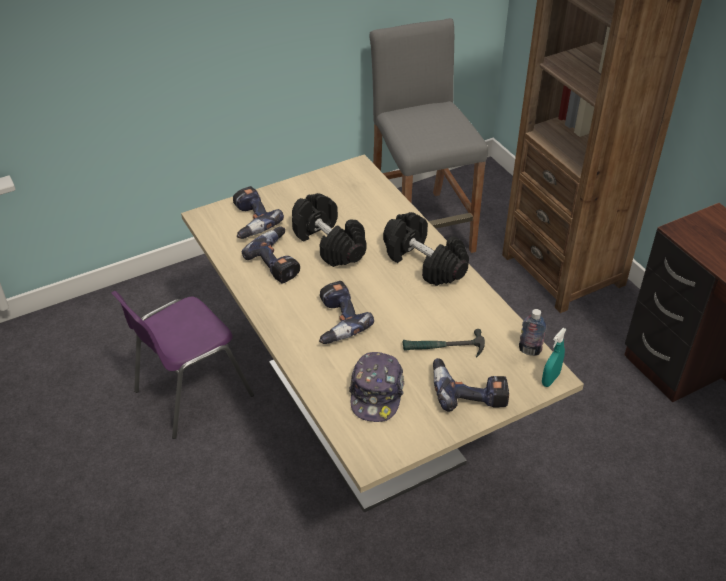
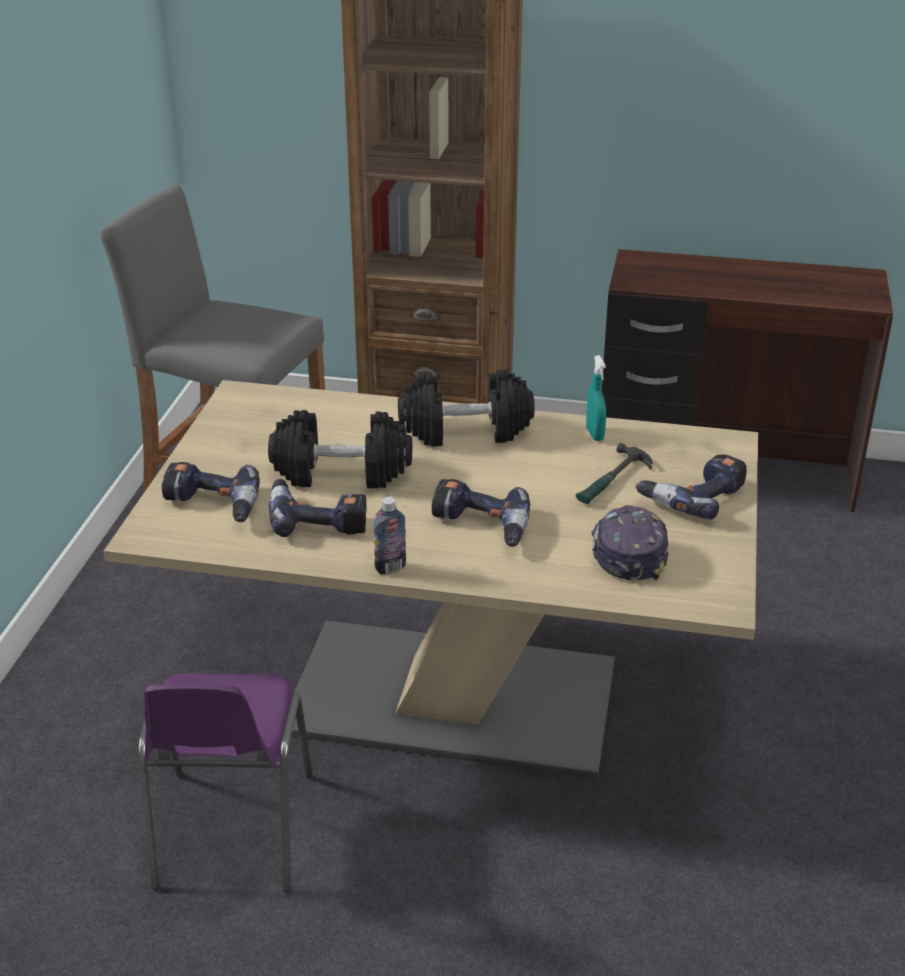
camera: 50 degrees left, 10 degrees down
cap [349,352,404,422] -> cap turned 135 degrees counterclockwise [591,505,669,581]
bottle [519,309,546,356] -> bottle moved to [373,497,406,574]
turquoise spray bottle [542,328,567,387] -> turquoise spray bottle moved to [586,355,606,441]

